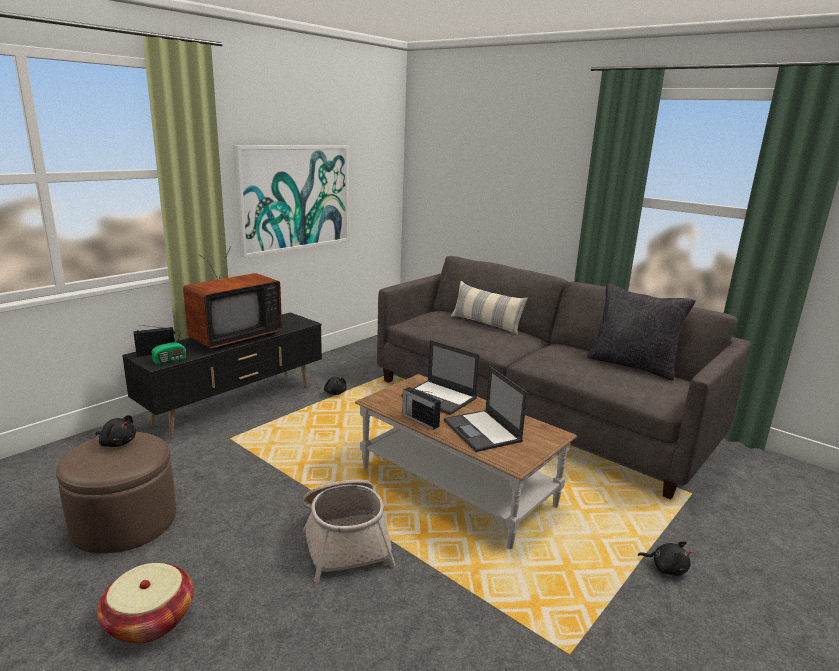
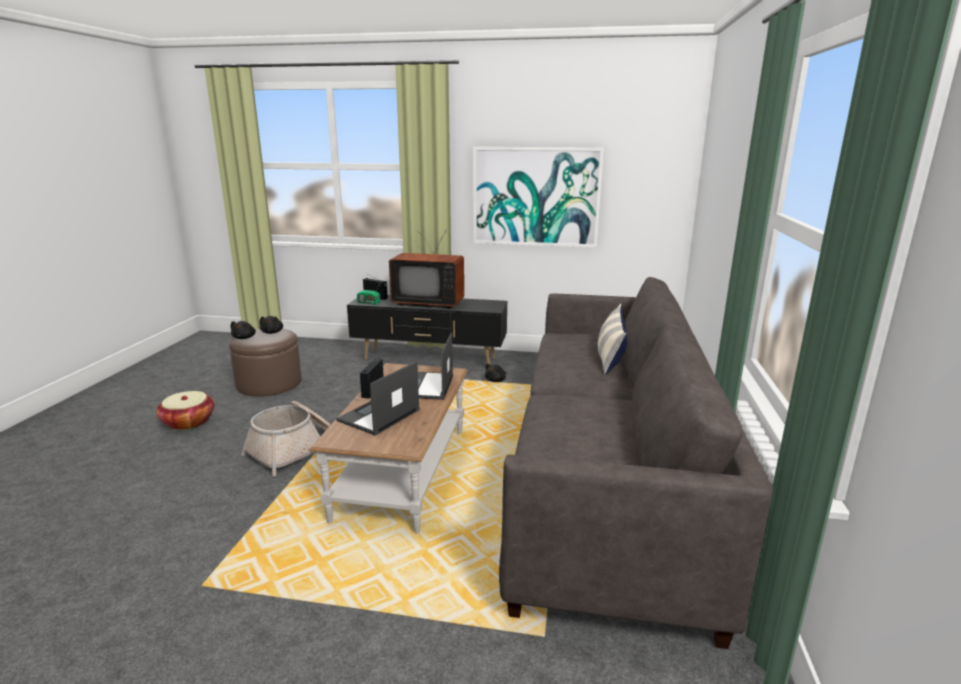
camera: 60 degrees right, 0 degrees up
black pillow [587,284,696,381] -> none
black plush toy [638,541,692,576] -> black plush toy moved to [231,321,256,339]

